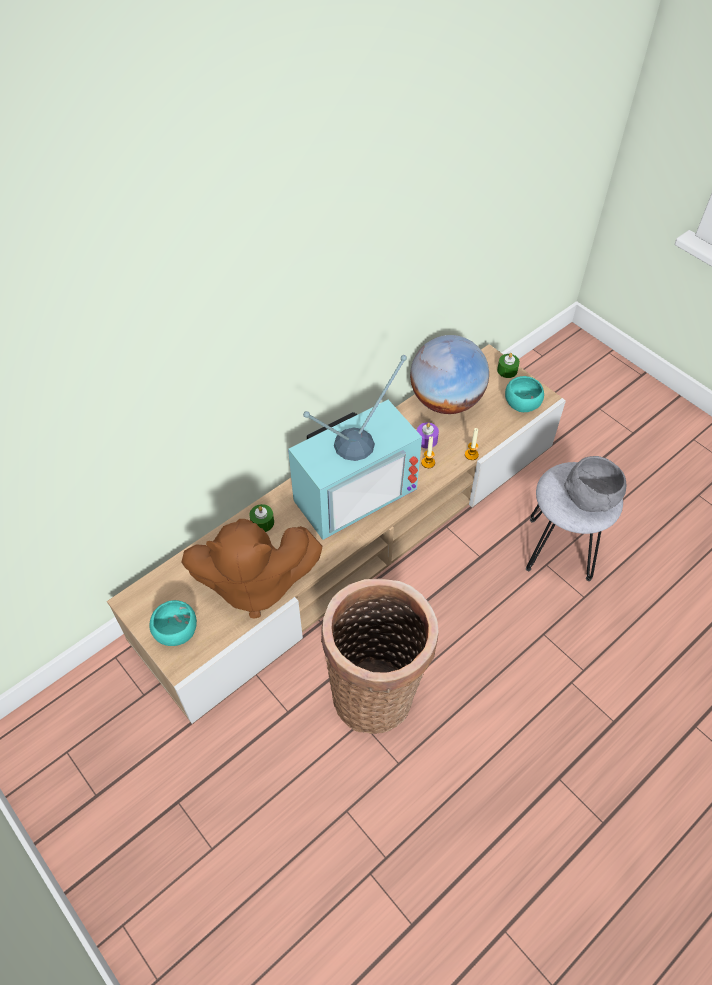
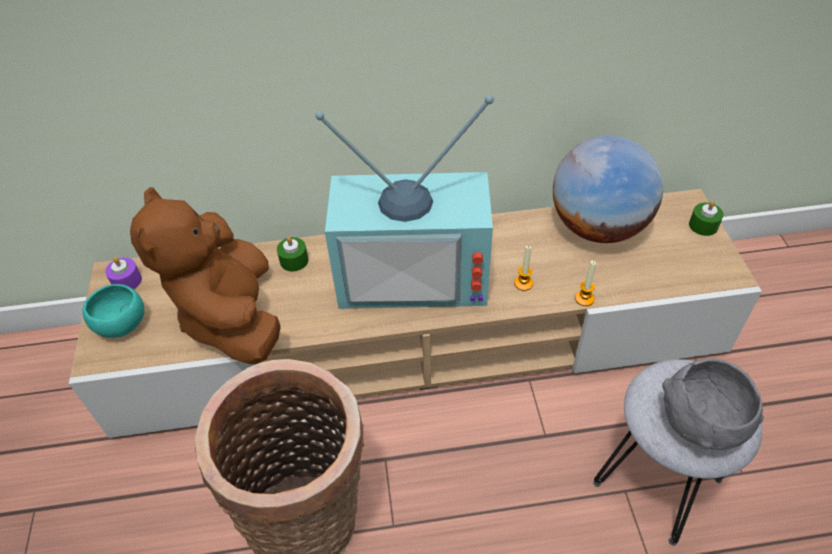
camera: 35 degrees right, 5 degrees down
brown plush toy [182,519,322,619] -> brown plush toy turned 45 degrees clockwise [130,187,281,364]
purple candle [417,423,439,449] -> purple candle moved to [105,257,142,289]
turquoise bowl [505,376,544,412] -> none

